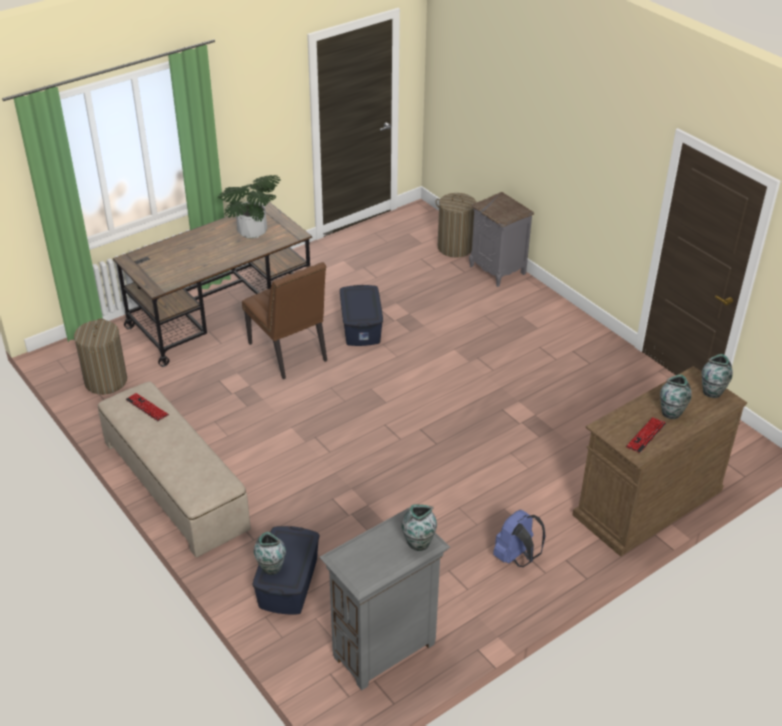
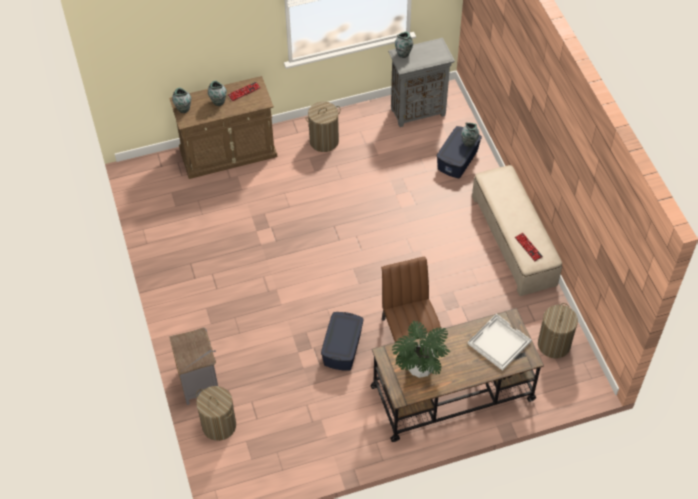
camera: 160 degrees left, 15 degrees up
blue backpack [493,510,546,567] -> laundry basket [305,102,341,152]
none -> white tray [468,314,531,371]

